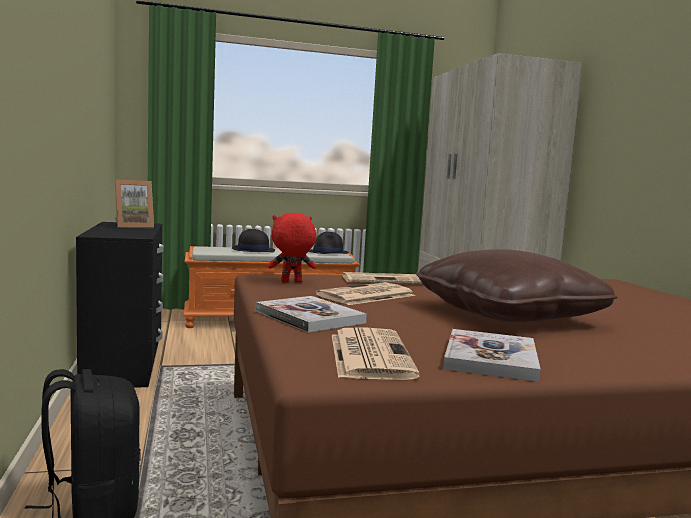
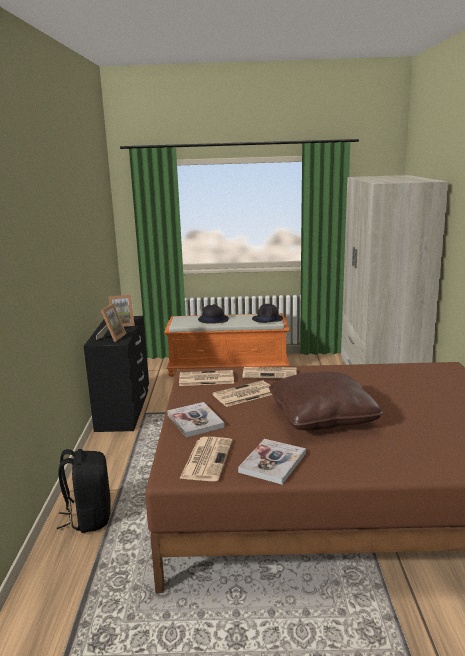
camera: 15 degrees right, 10 degrees up
red plush toy [268,213,316,283] -> newspaper [179,370,234,386]
none -> picture frame [96,303,127,342]

